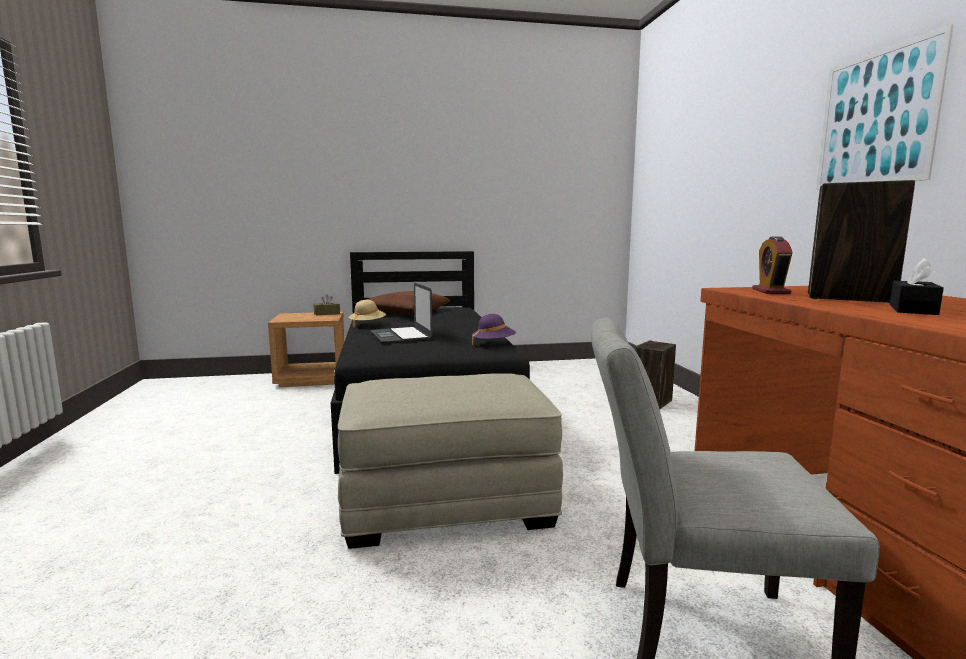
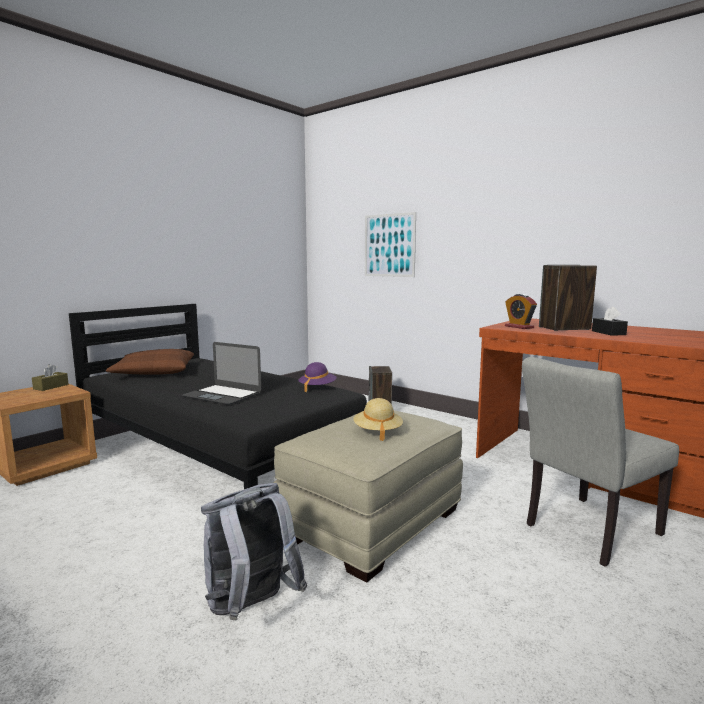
camera: 40 degrees left, 0 degrees up
beige hat [348,300,386,328] -> beige hat moved to [353,398,403,441]
picture [816,24,954,190] -> picture moved to [365,212,416,277]
none -> grey backpack [201,483,307,620]

